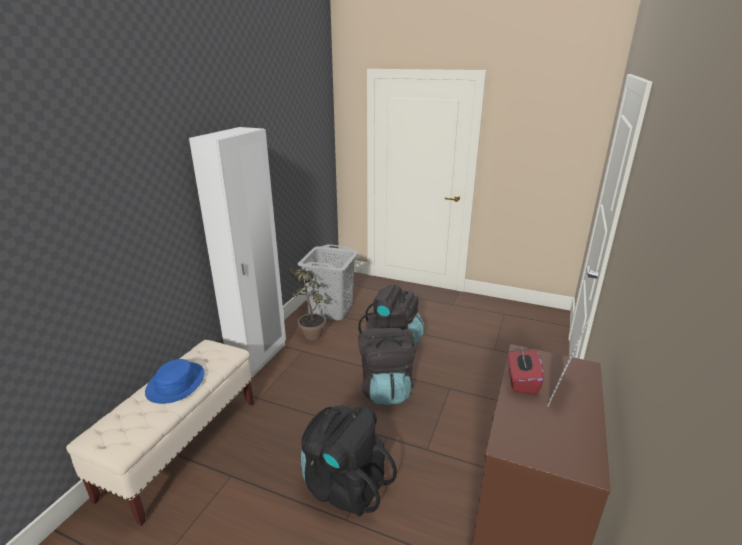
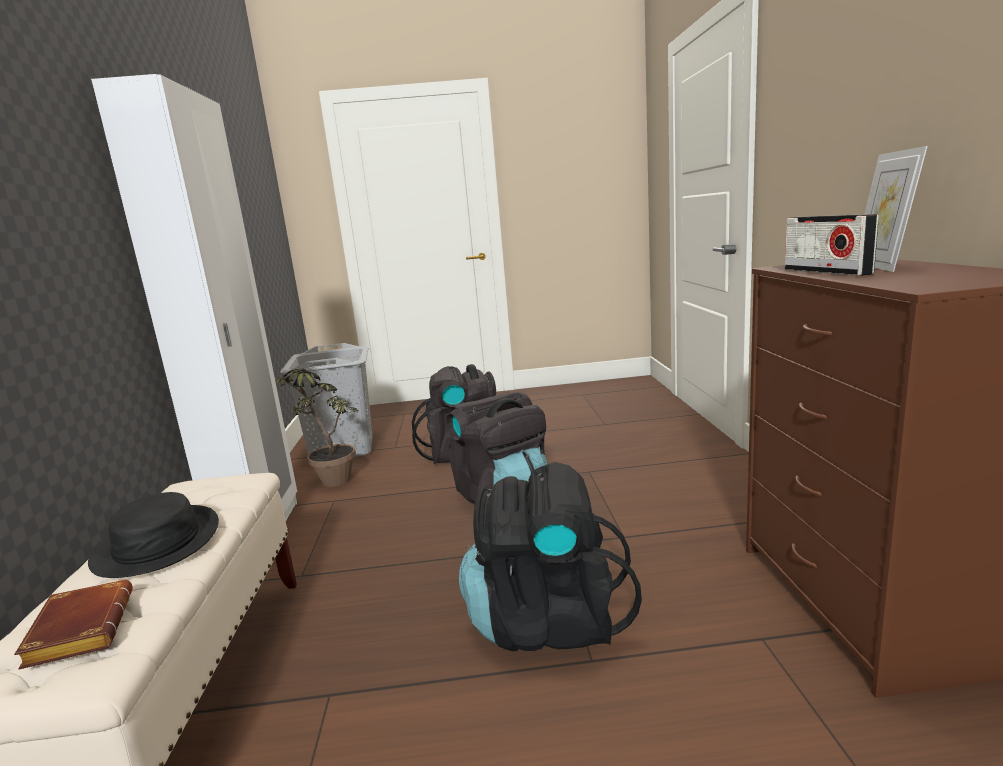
camera: 25 degrees left, 10 degrees down
blue hat [145,359,205,404] -> black hat [88,492,219,578]
red tissue box [508,348,544,395] -> radio [785,214,879,276]
none -> brown book [14,580,133,669]

